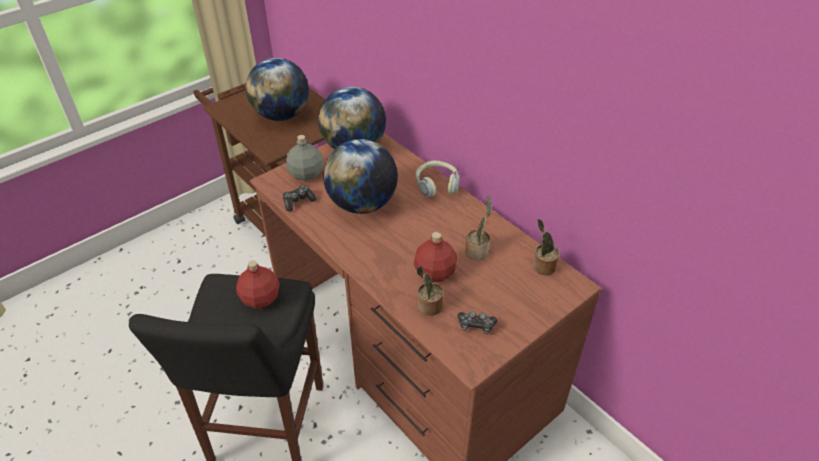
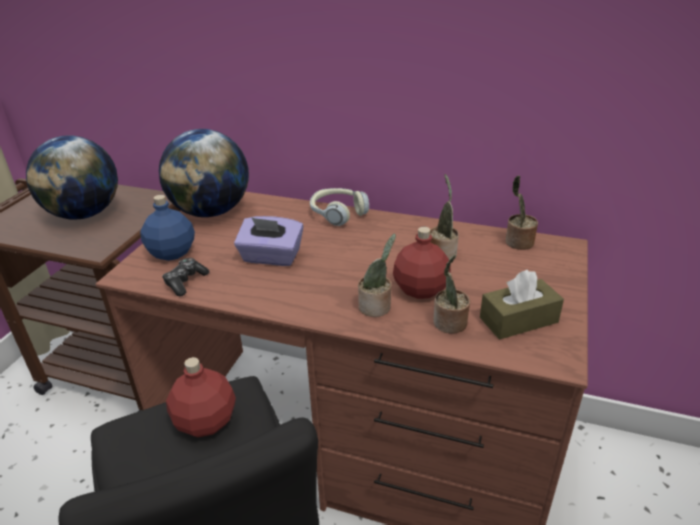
camera: 30 degrees left, 10 degrees down
grey bottle [286,135,323,181] -> blue bottle [140,195,195,261]
globe [323,139,398,214] -> purple tissue box [234,216,303,266]
game controller [458,311,497,334] -> brown tissue box [480,270,564,340]
none -> potted plant [358,234,396,317]

